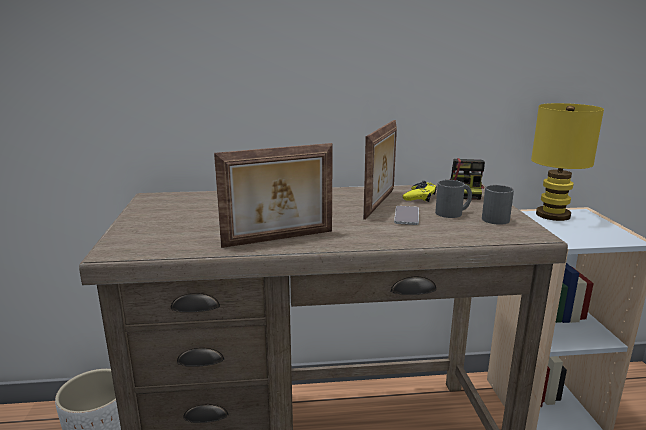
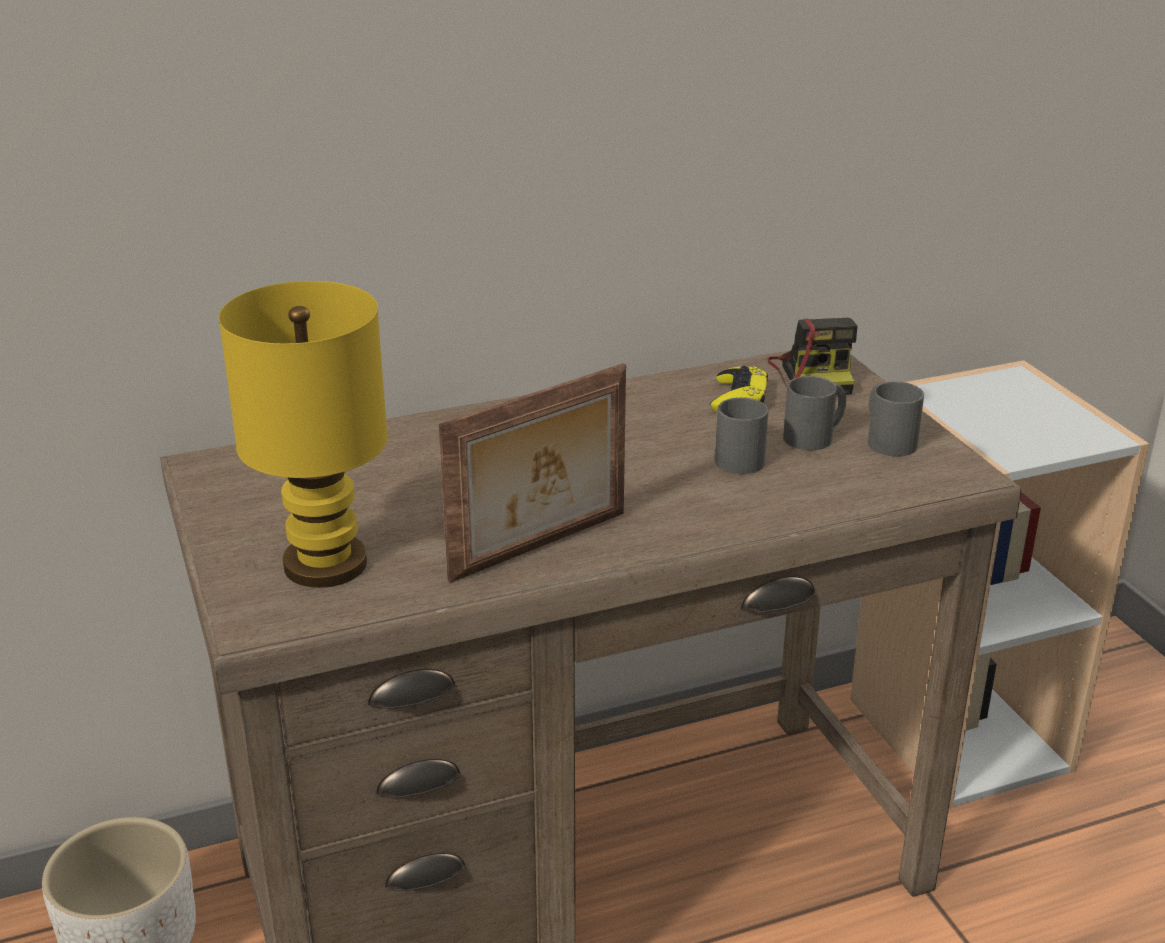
camera: 15 degrees left, 10 degrees up
picture frame [363,120,397,220] -> none
phone [394,206,419,225] -> grey mug [715,397,768,474]
yellow table lamp [531,103,604,221] -> yellow table lamp moved to [219,281,388,588]

